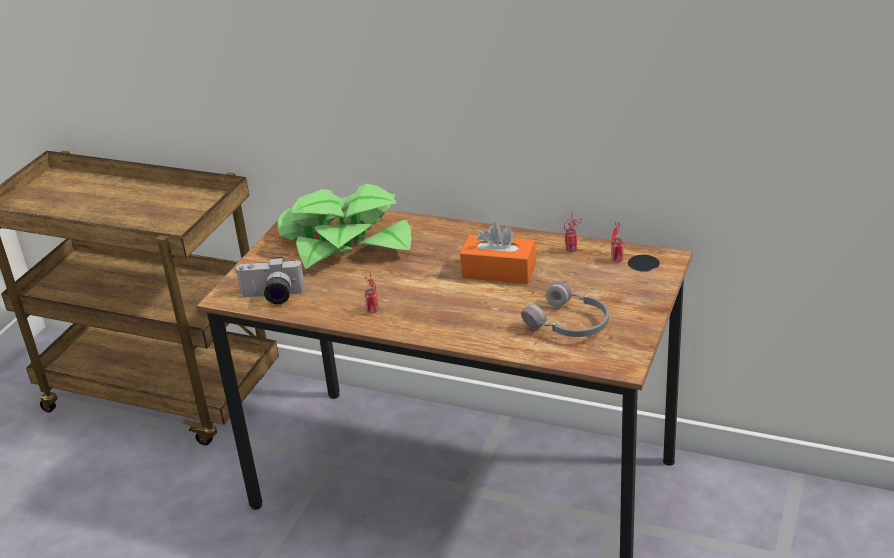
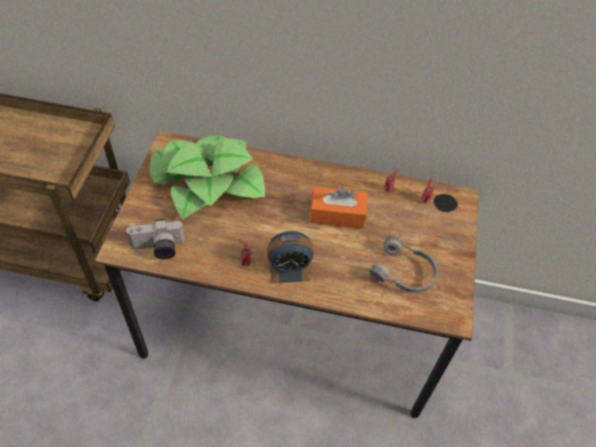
camera: 15 degrees left, 20 degrees up
none -> alarm clock [267,231,314,283]

